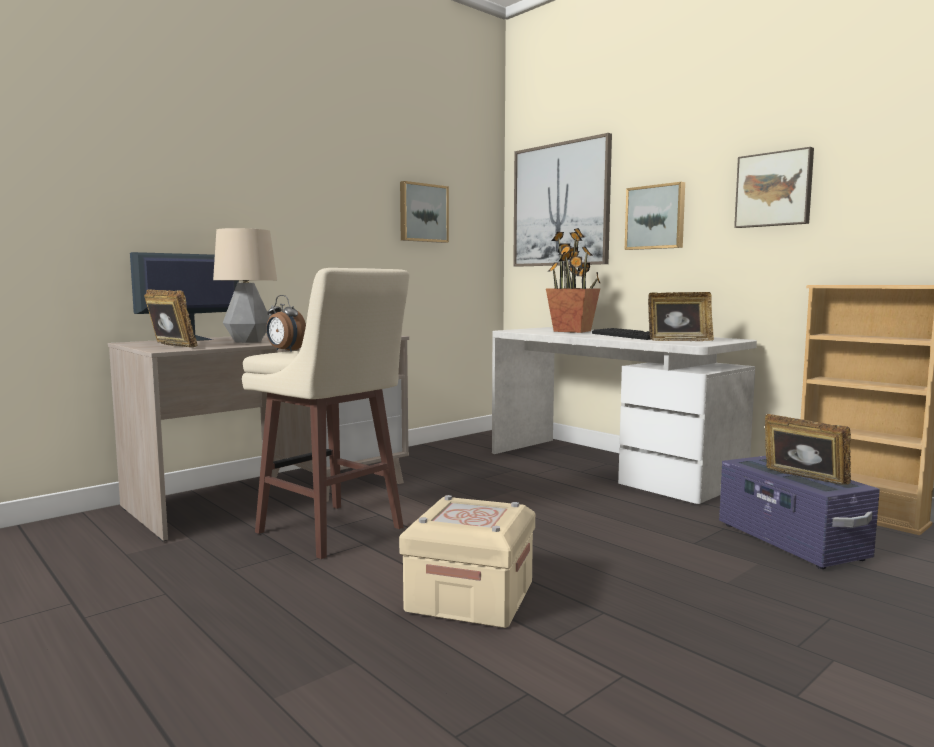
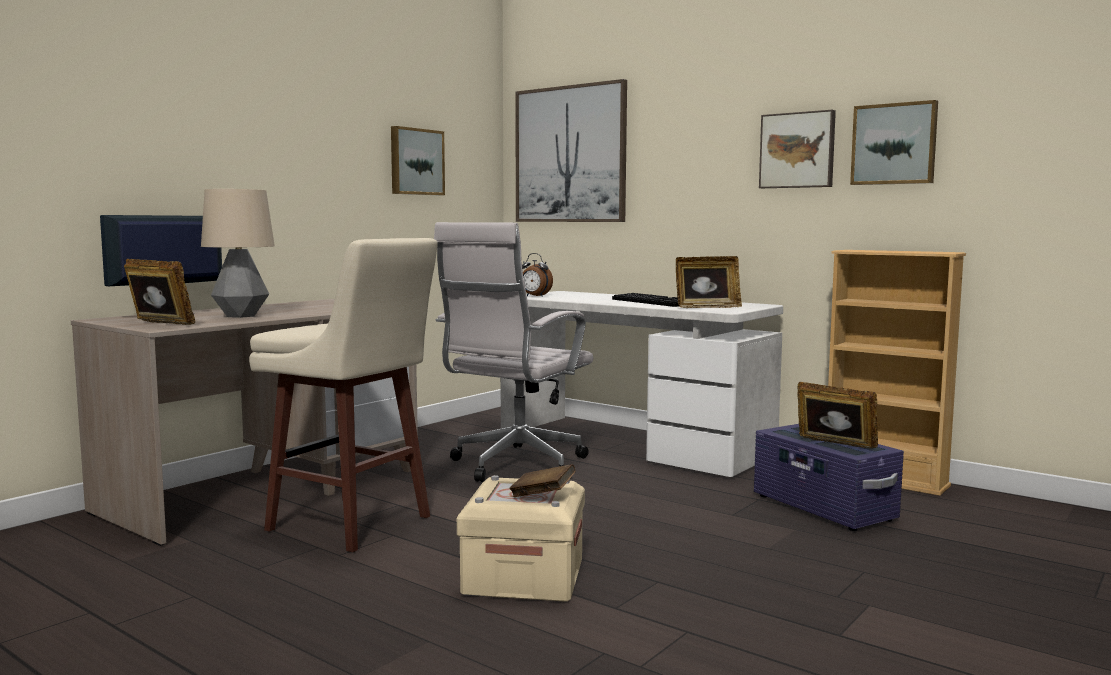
camera: 10 degrees left, 0 degrees up
alarm clock [266,295,306,352] -> alarm clock moved to [522,253,553,297]
potted plant [546,228,600,333] -> none
picture [625,182,685,250] -> picture moved to [850,100,938,185]
none -> white office chair [434,222,593,482]
none -> brown book [509,464,576,497]

